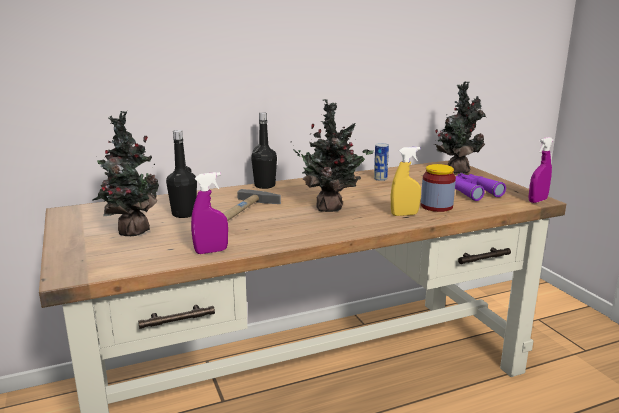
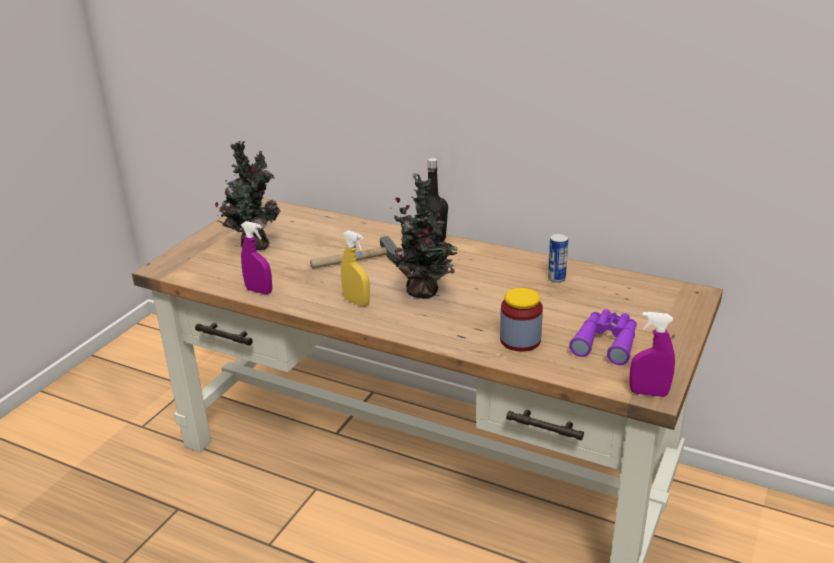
camera: 50 degrees right, 10 degrees up
black bottle [166,130,197,218] -> none
yellow spray bottle [391,147,421,216] -> yellow spray bottle moved to [341,230,370,306]
potted plant [434,81,486,173] -> none

